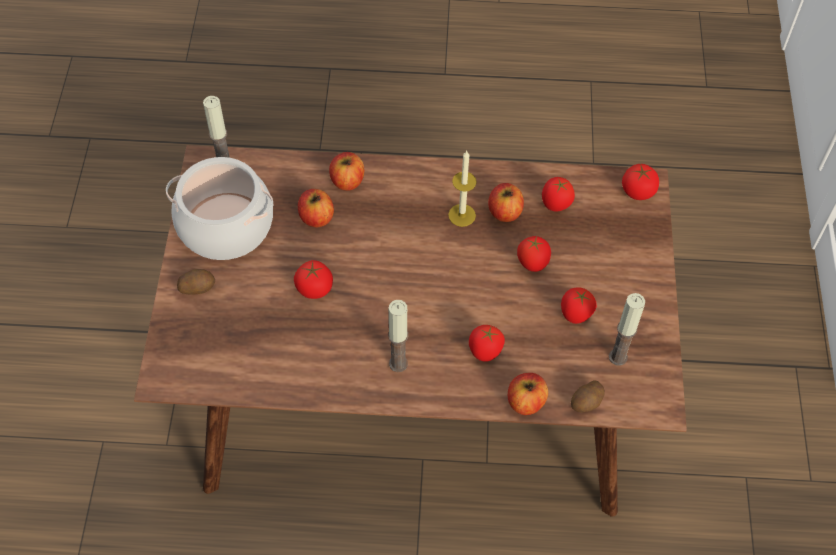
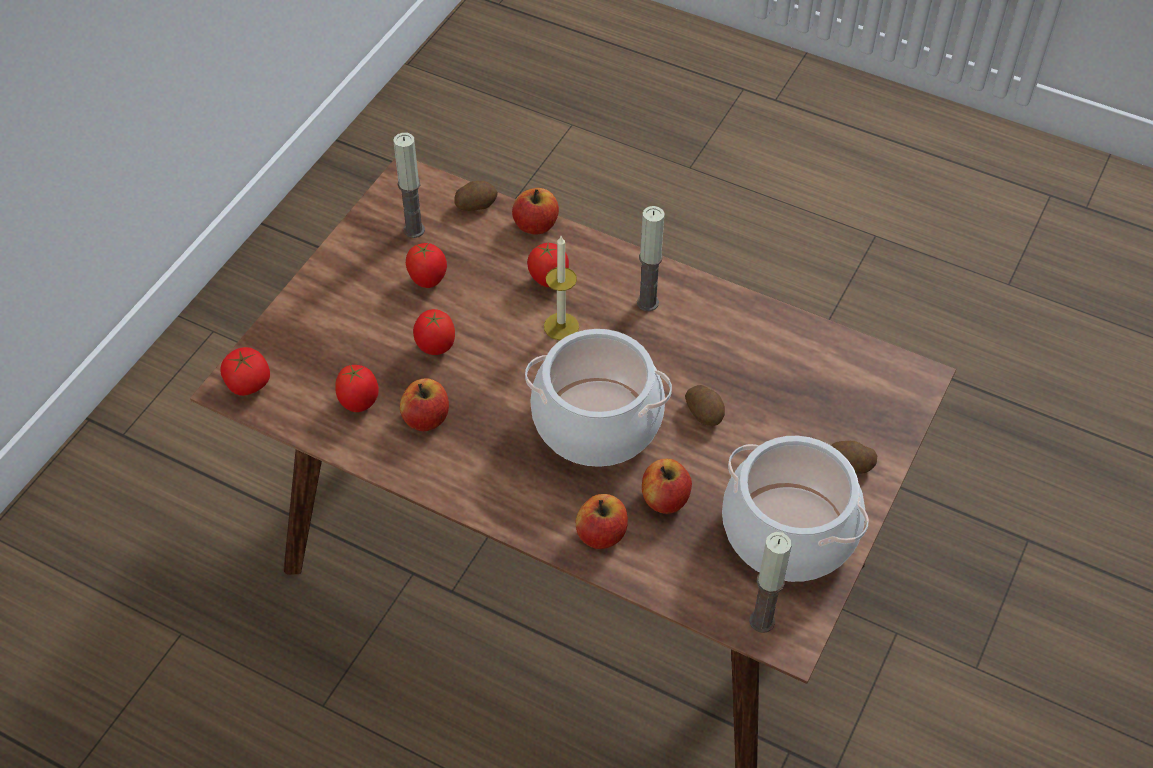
camera: 155 degrees left, 5 degrees down
tomato [294,260,333,299] -> potato [685,385,725,426]
candle [448,151,477,227] -> candle moved to [544,236,579,340]
none -> cooking pot [525,329,672,467]

